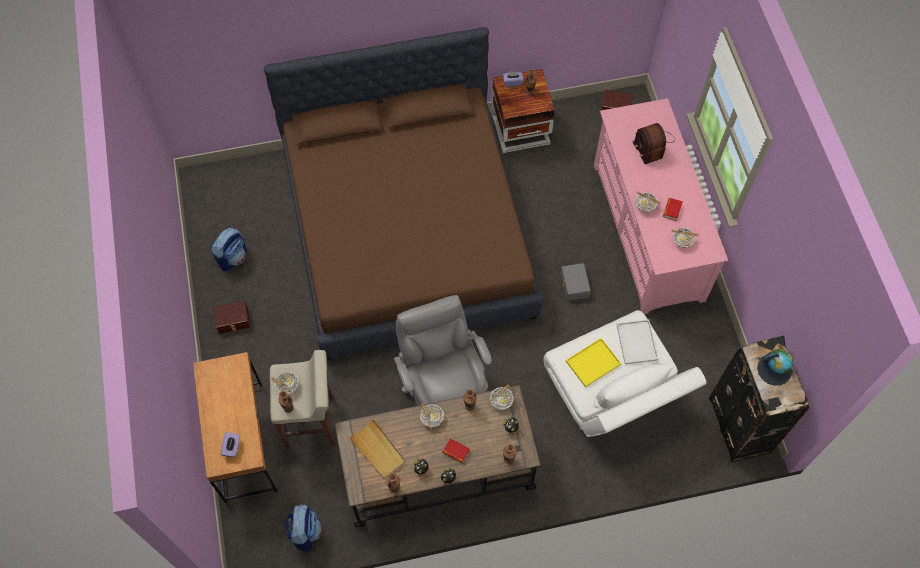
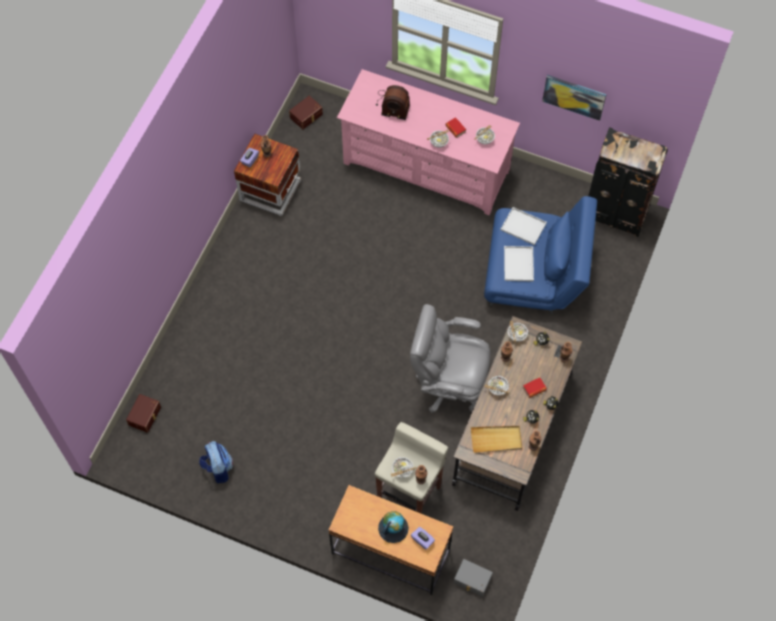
camera: 55 degrees left, 0 degrees up
brown storage box [213,301,251,334] -> brown storage box moved to [126,394,161,433]
brown bed [264,27,543,360] -> none
backpack [285,503,322,552] -> none
white armchair [543,310,707,437] -> blue armchair [484,196,597,315]
grey storage box [561,263,591,301] -> grey storage box moved to [454,559,493,597]
yellow tray [566,338,621,387] -> white tray [504,246,534,282]
globe [757,349,794,386] -> globe moved to [378,511,409,543]
none -> picture [542,75,607,121]

